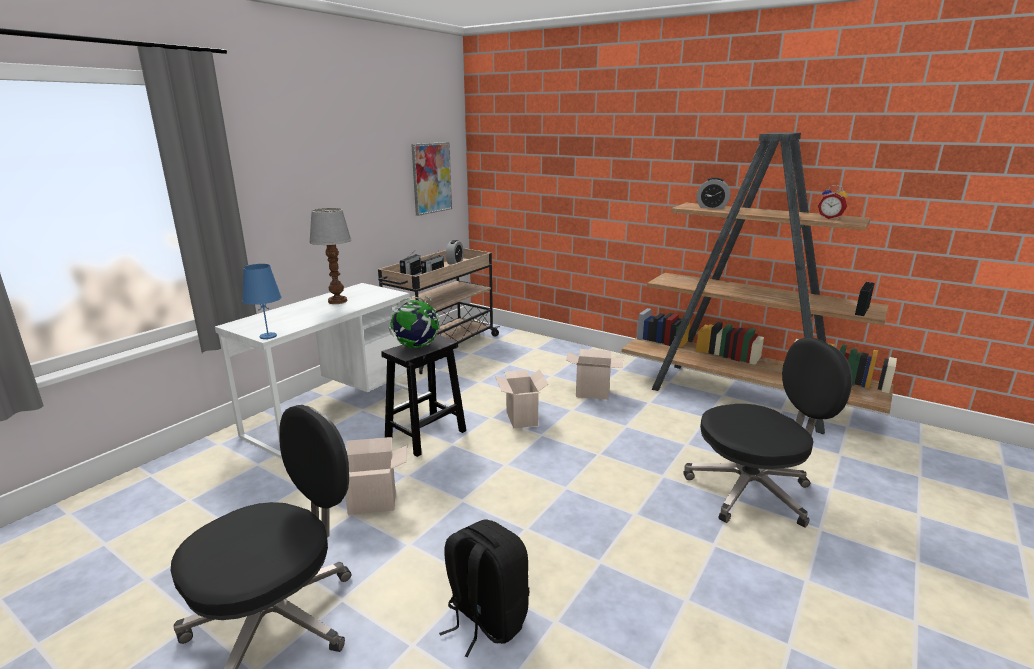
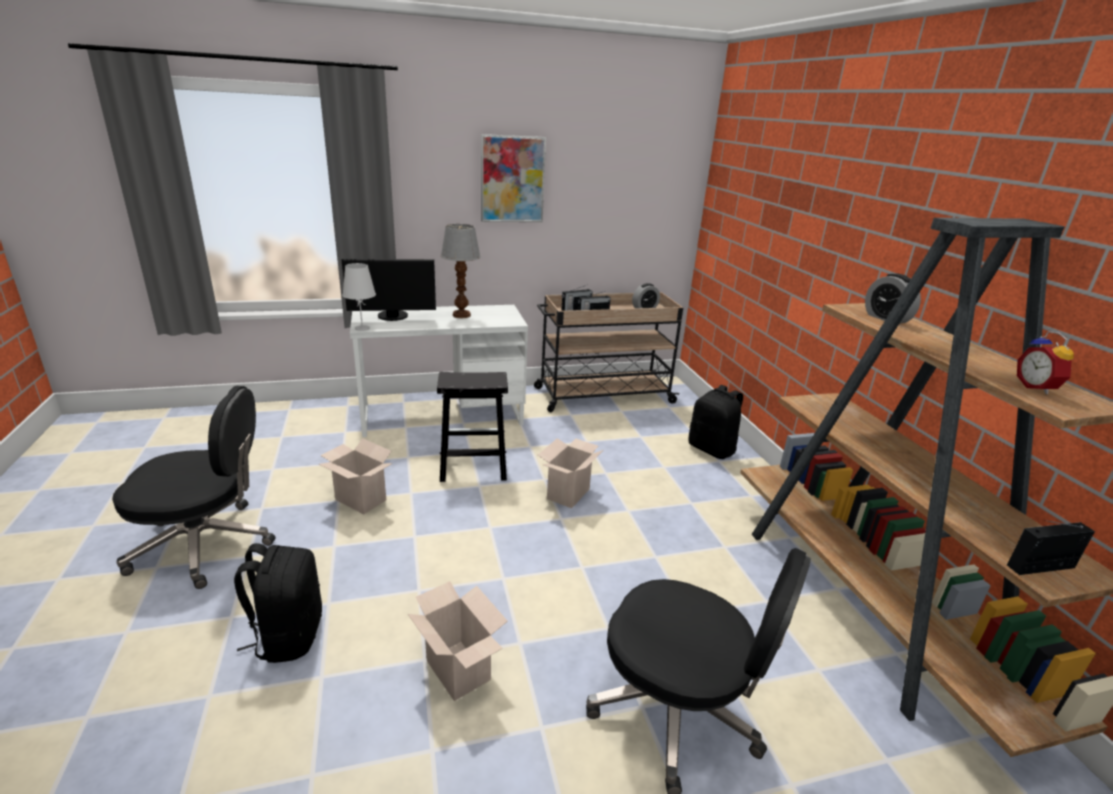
camera: 40 degrees right, 5 degrees up
blue table lamp [242,264,282,339] -> white table lamp [342,263,376,331]
globe [388,296,440,348] -> none
picture [411,142,452,216] -> picture moved to [481,134,546,222]
cardboard box [566,349,623,400] -> cardboard box moved to [408,581,508,701]
none -> monitor [341,259,436,321]
none -> black backpack [689,385,743,459]

